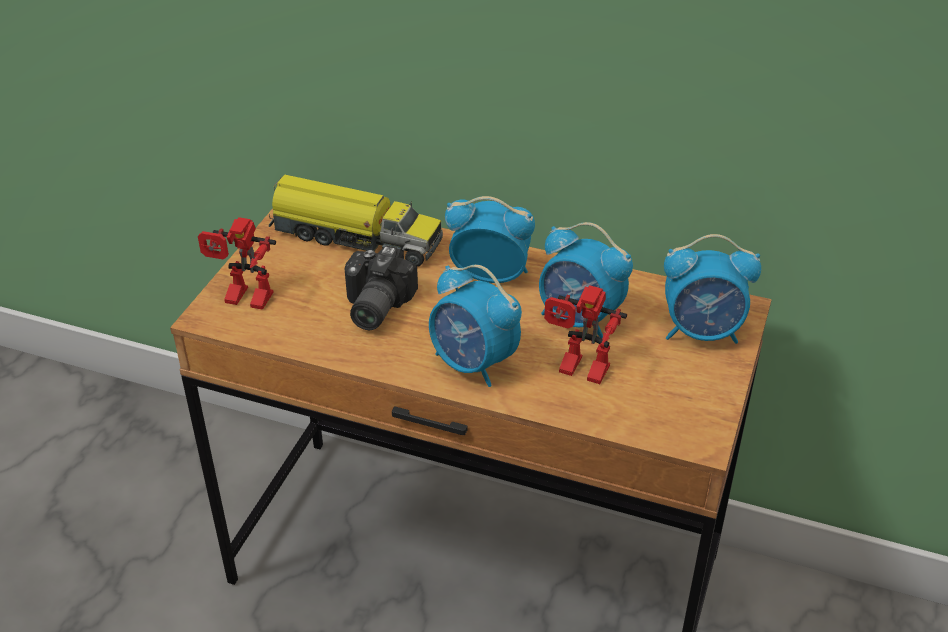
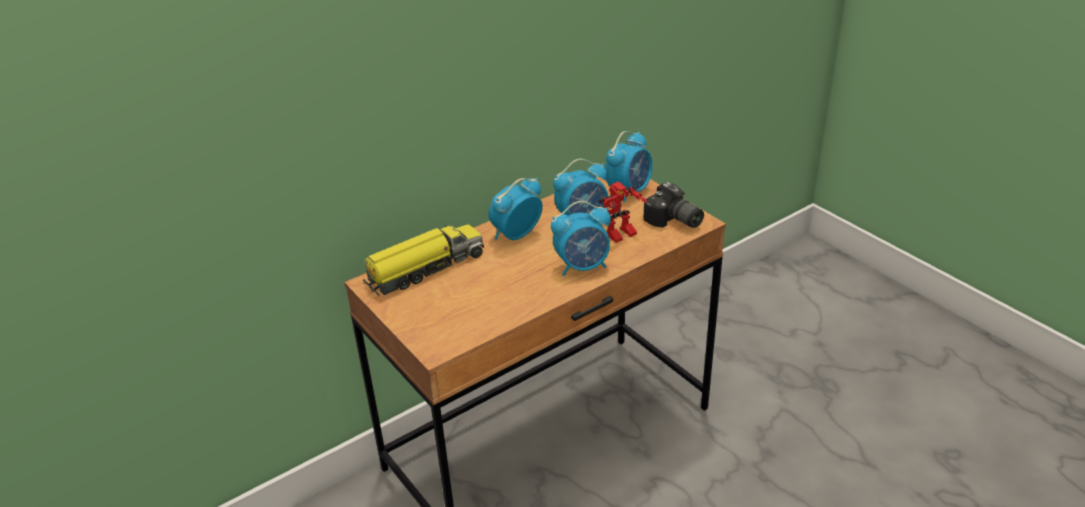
camera: 55 degrees left, 5 degrees down
toy robot [198,217,276,310] -> none
camera [344,246,418,330] -> camera moved to [643,182,704,228]

